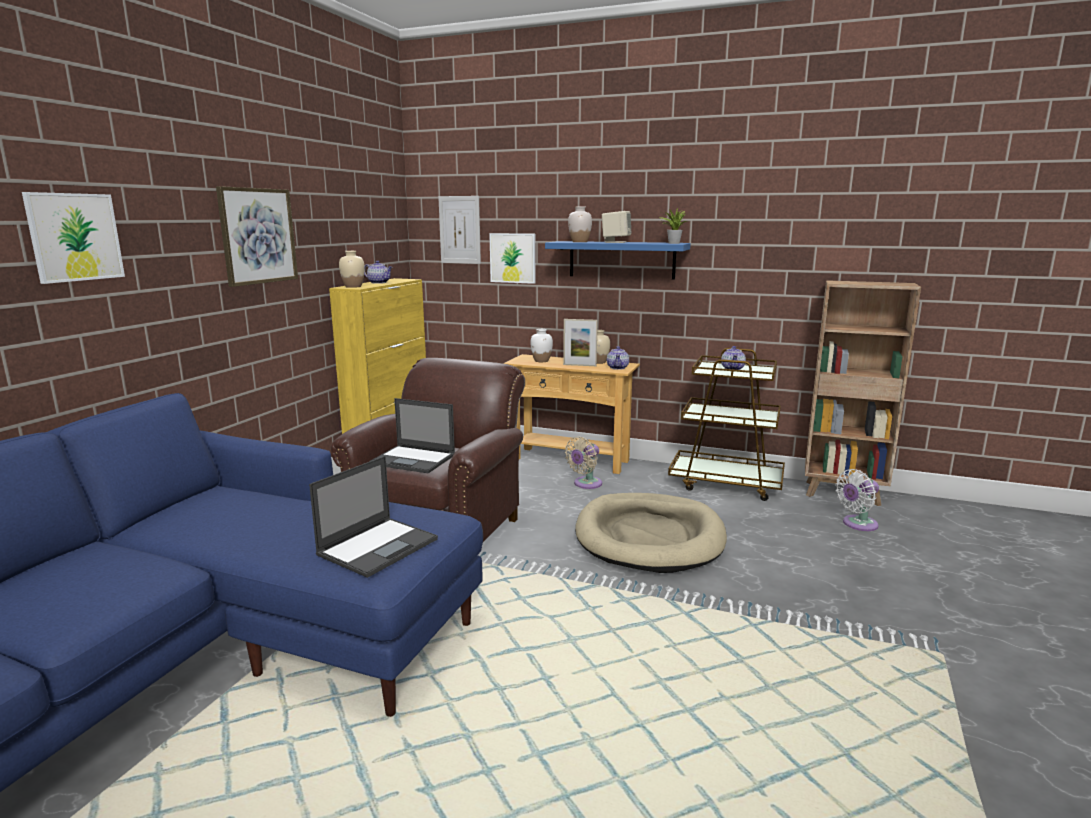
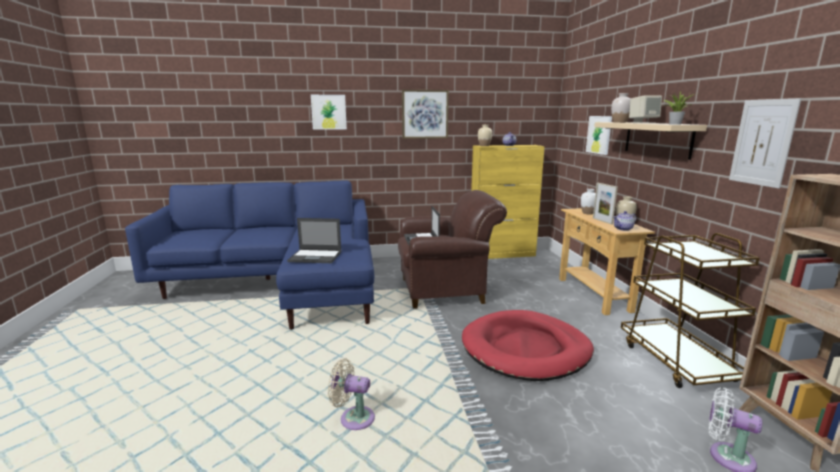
camera: 60 degrees right, 0 degrees up
picture [438,196,481,264] -> picture moved to [729,99,801,188]
blue shelf [545,241,691,280] -> beige shelf [594,122,707,160]
beige fan [565,437,602,489] -> beige fan moved to [328,358,375,430]
beige dog bed [575,493,727,573] -> red dog bed [462,310,594,381]
teapot [721,346,746,370] -> none

